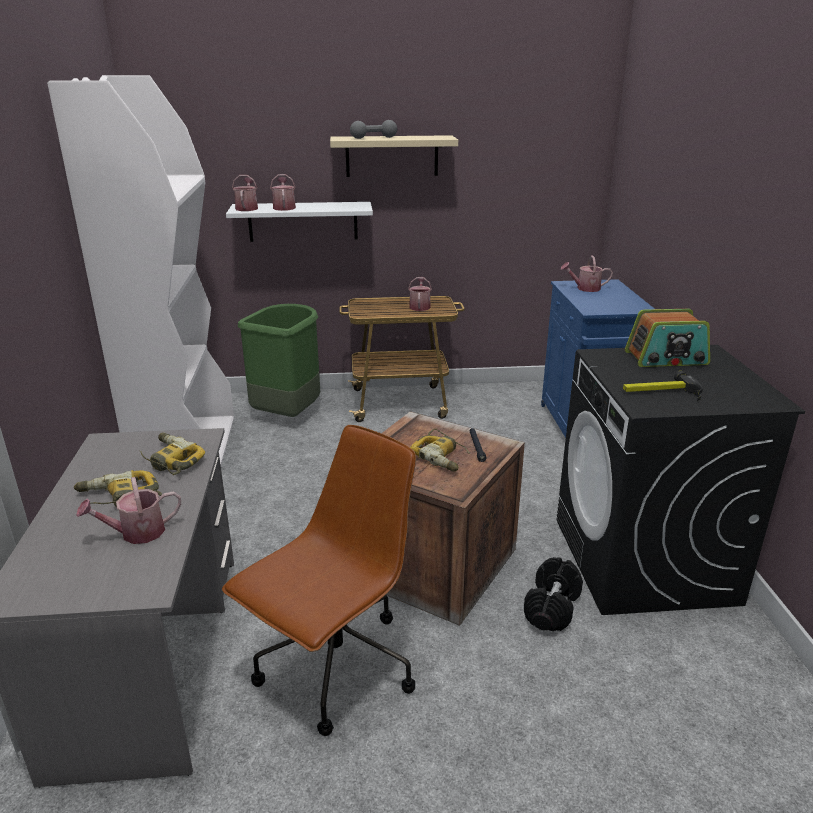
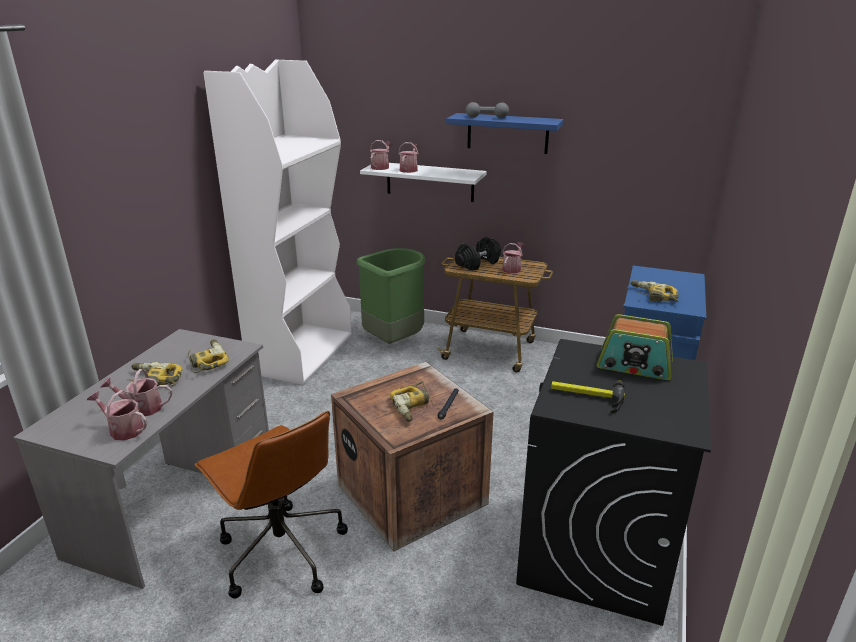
camera: 25 degrees right, 0 degrees up
brown office chair [222,425,416,736] -> brown office chair turned 75 degrees clockwise [195,411,348,599]
beige shelf [330,135,458,177] -> blue shelf [446,113,563,154]
black dumbbell [524,557,583,631] -> black dumbbell moved to [455,237,501,271]
watering can [561,255,613,292] -> watering can moved to [87,390,147,440]
none -> power drill [631,280,679,302]

